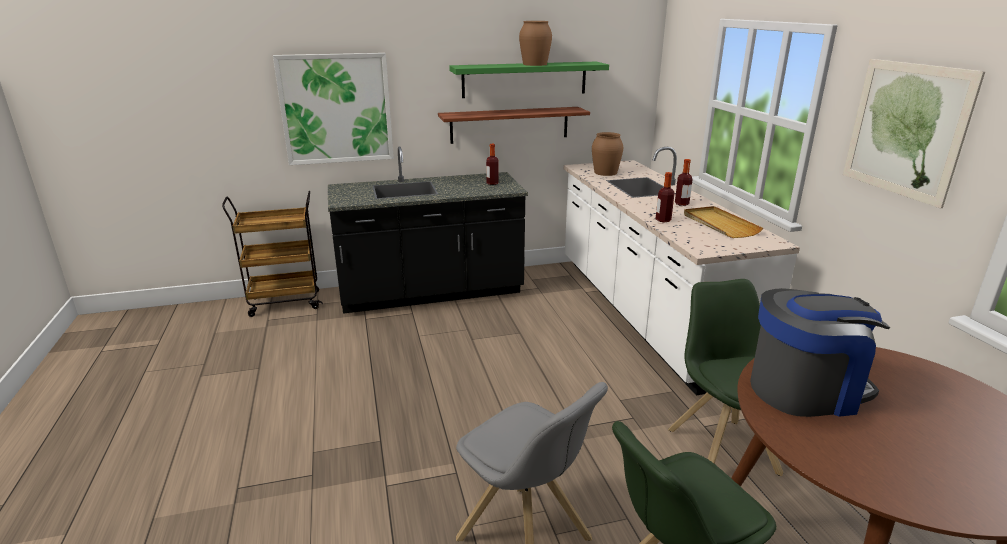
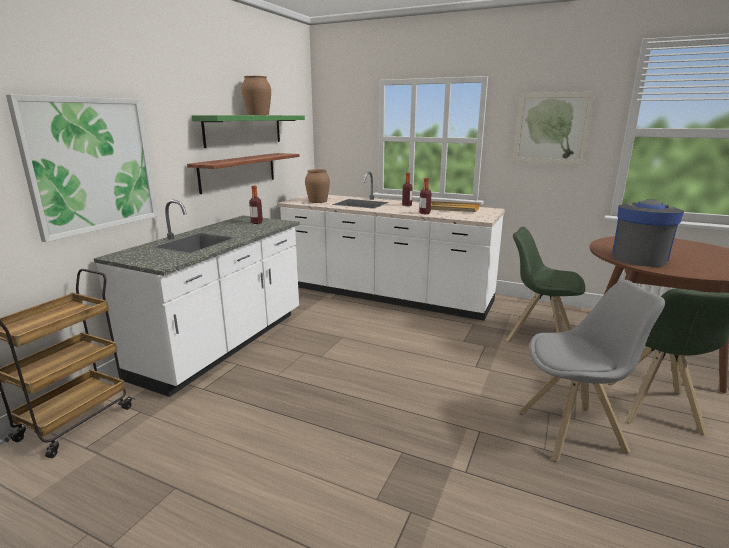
camera: 50 degrees left, 5 degrees down
black counter [328,147,528,314] -> white counter [94,200,300,397]

